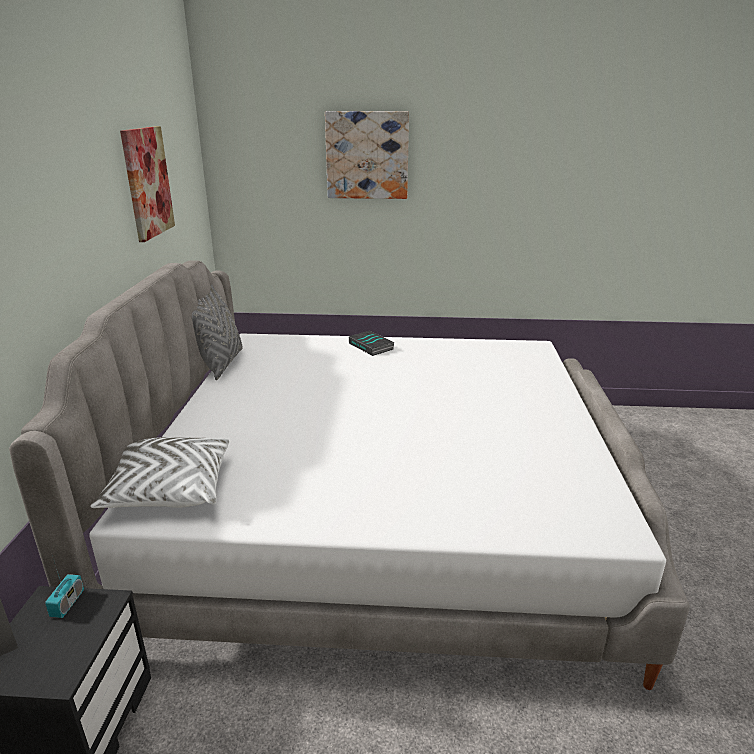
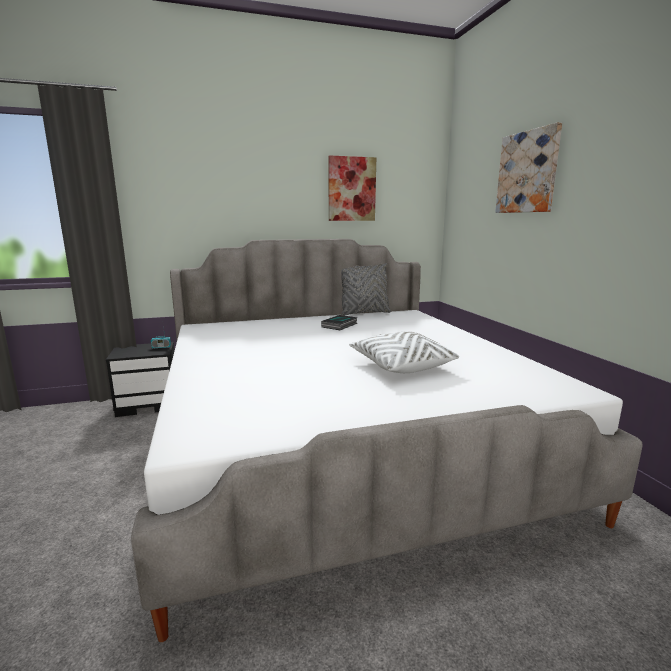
camera: 70 degrees right, 10 degrees down
white pillow [90,437,229,508] -> white pillow moved to [349,332,459,373]
book [349,331,395,356] -> book moved to [321,315,358,330]

